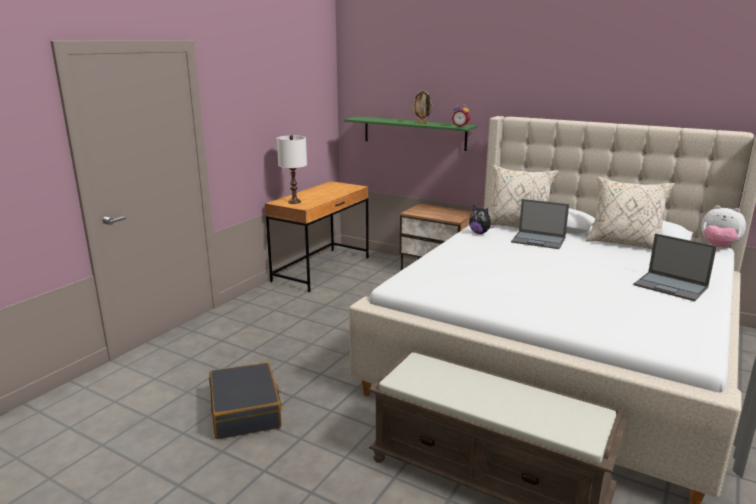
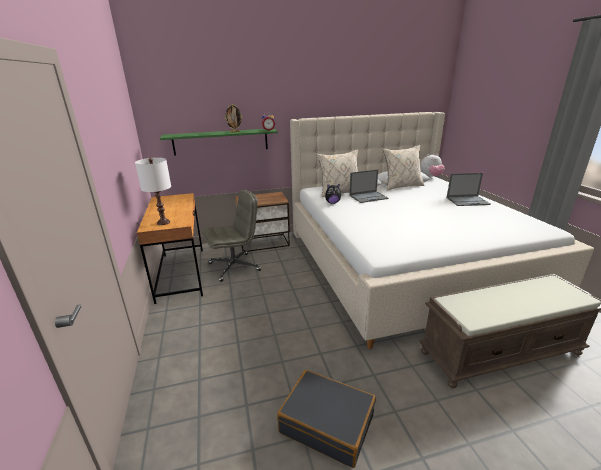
camera: 45 degrees left, 5 degrees up
none -> grey office chair [202,190,261,282]

